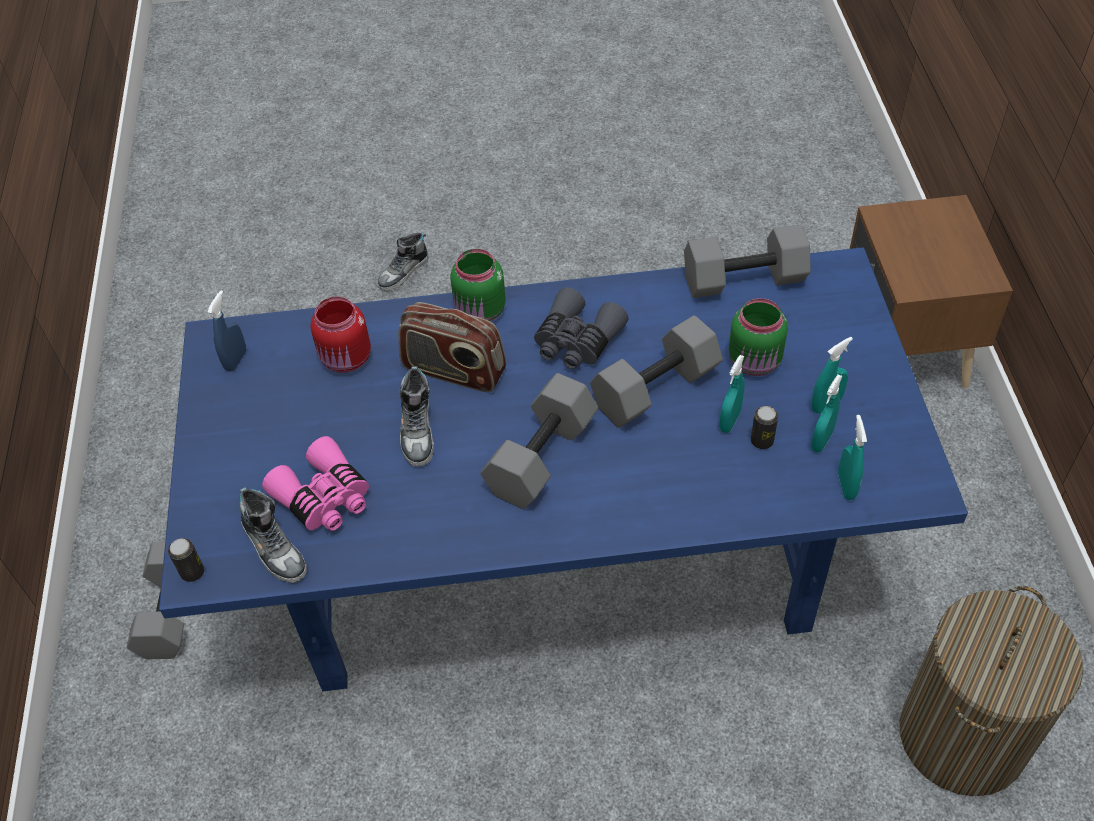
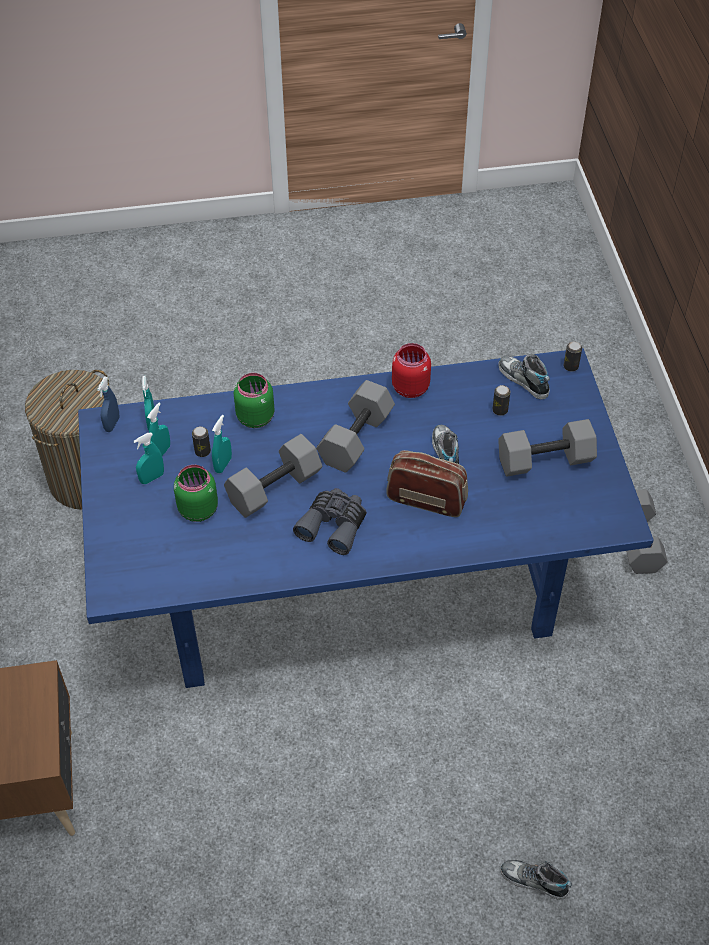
camera: 175 degrees right, 0 degrees up
blue spray bottle [207,290,246,372] -> blue spray bottle moved to [97,377,120,432]
pink binoculars [262,436,369,531] -> can [492,385,510,416]
red jar [310,296,371,373] -> red jar moved to [392,343,431,398]
shoe [378,232,429,291] -> shoe turned 105 degrees counterclockwise [500,860,572,900]
green jar [450,249,506,322] -> green jar moved to [234,373,275,428]
grey dumbbell [684,224,811,298] -> grey dumbbell moved to [498,419,597,477]

